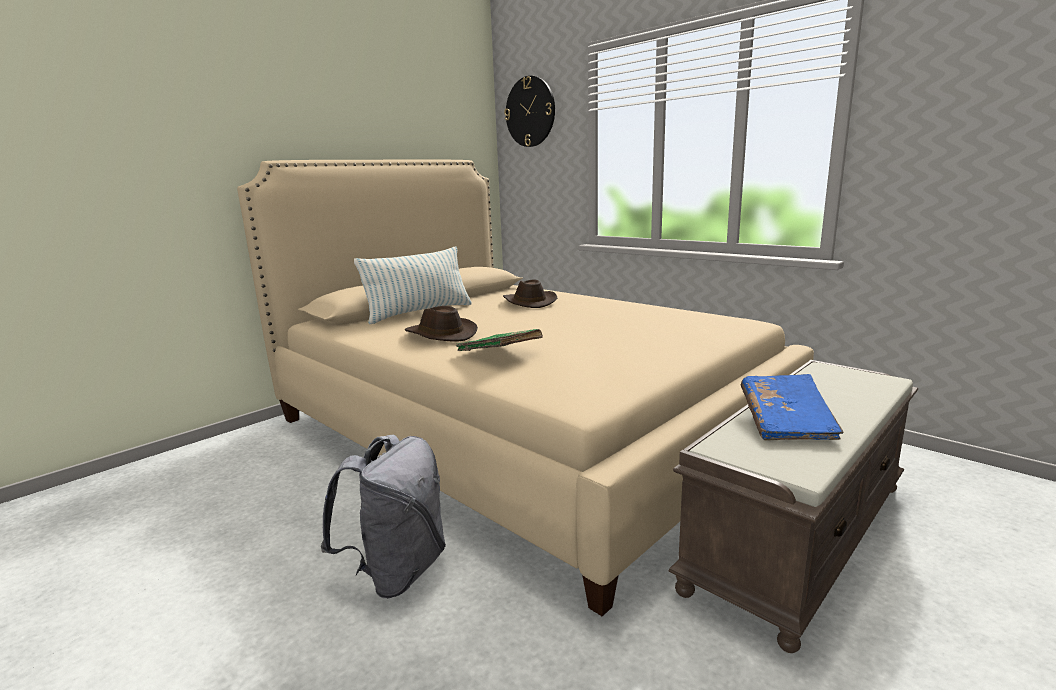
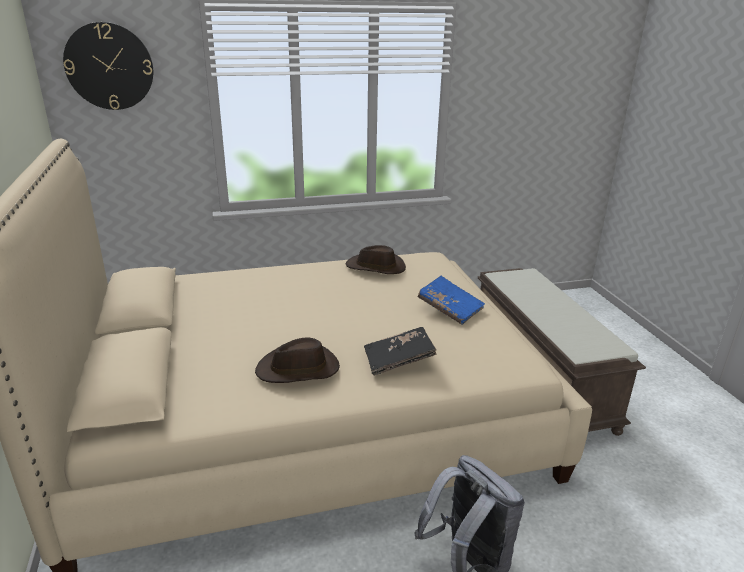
camera: 60 degrees left, 10 degrees up
pillow [354,247,472,324] -> none
green book [456,329,543,351] -> black book [364,327,437,376]
brown hat [503,279,557,308] -> brown hat moved to [346,245,406,274]
blue book [741,374,843,441] -> blue book moved to [418,276,485,325]

